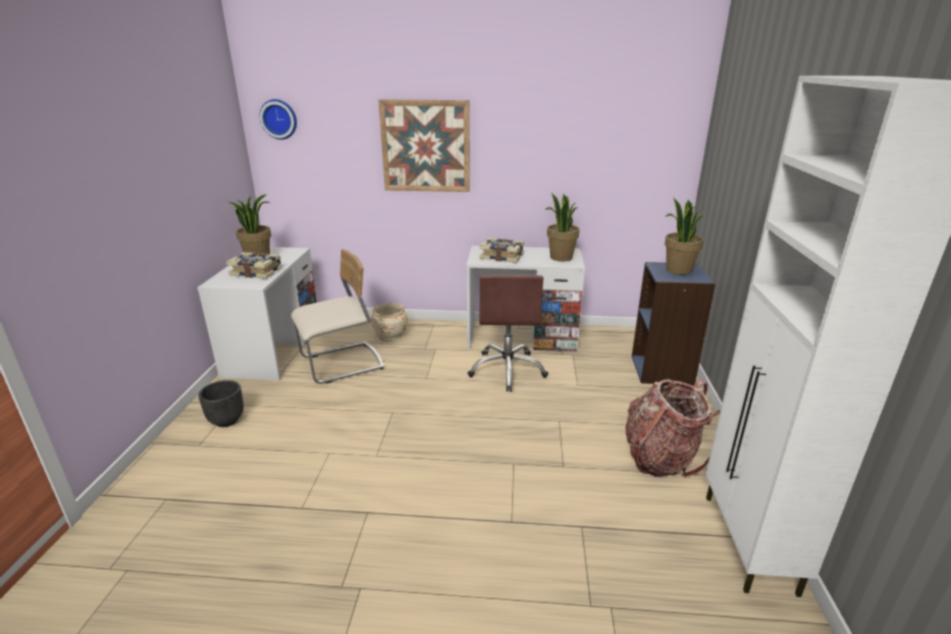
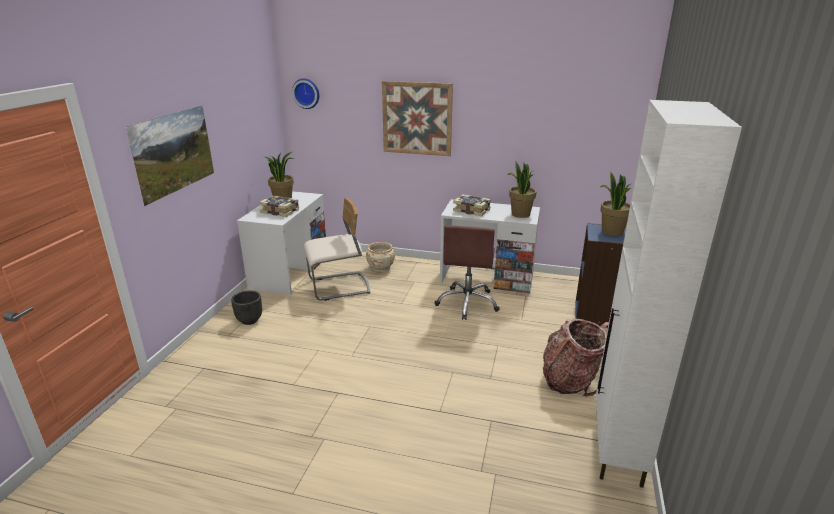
camera: 10 degrees right, 0 degrees up
none -> picture [126,105,214,206]

